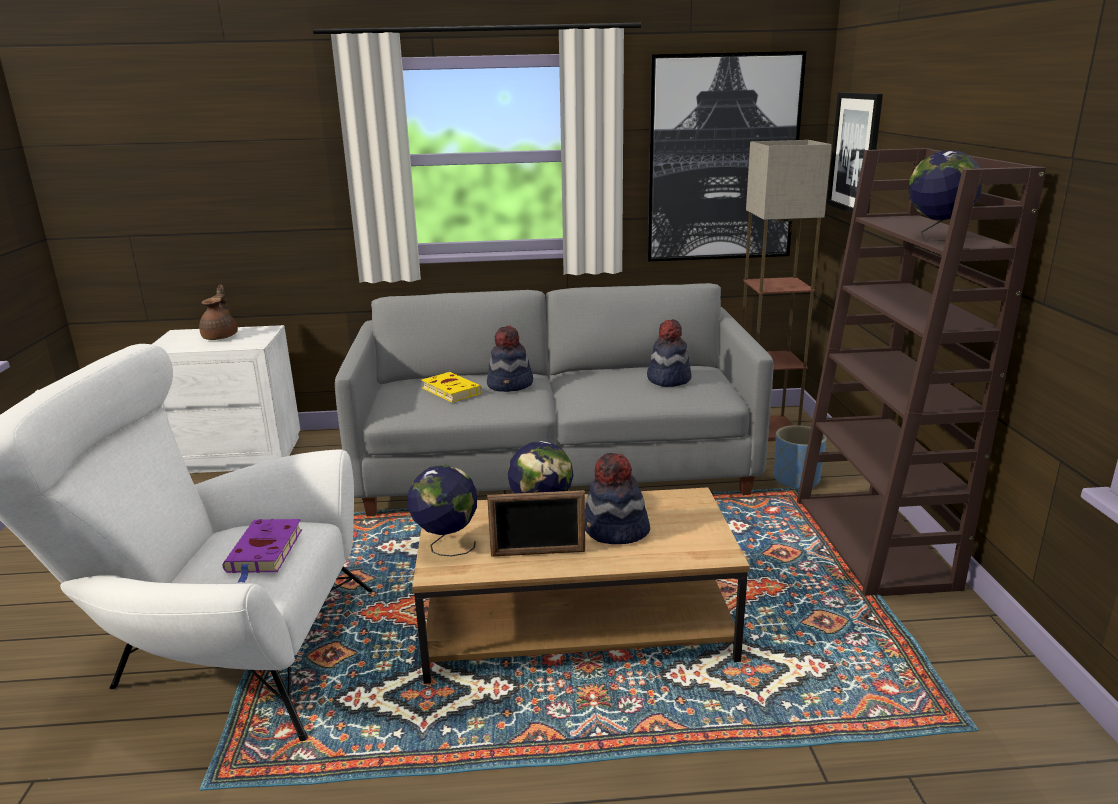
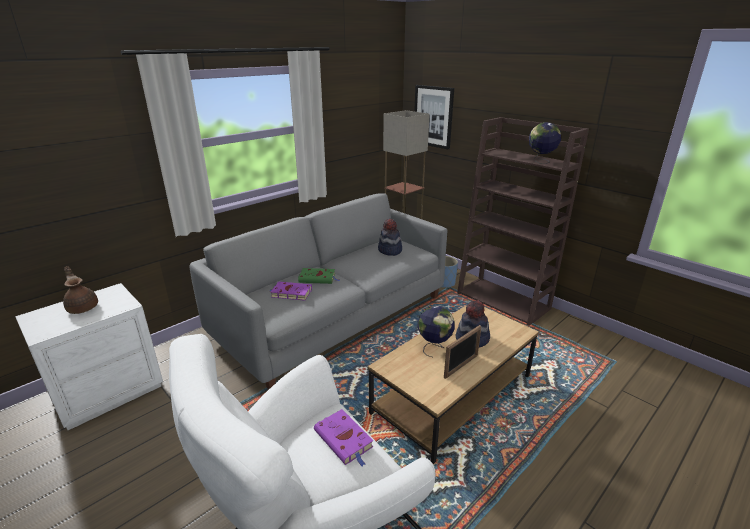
camera: 40 degrees left, 5 degrees up
globe [408,465,477,556] -> none
yellow book [422,372,482,403] -> purple book [270,282,312,301]
hat [487,325,533,392] -> green book [298,268,340,284]
picture [647,51,806,261] -> none

